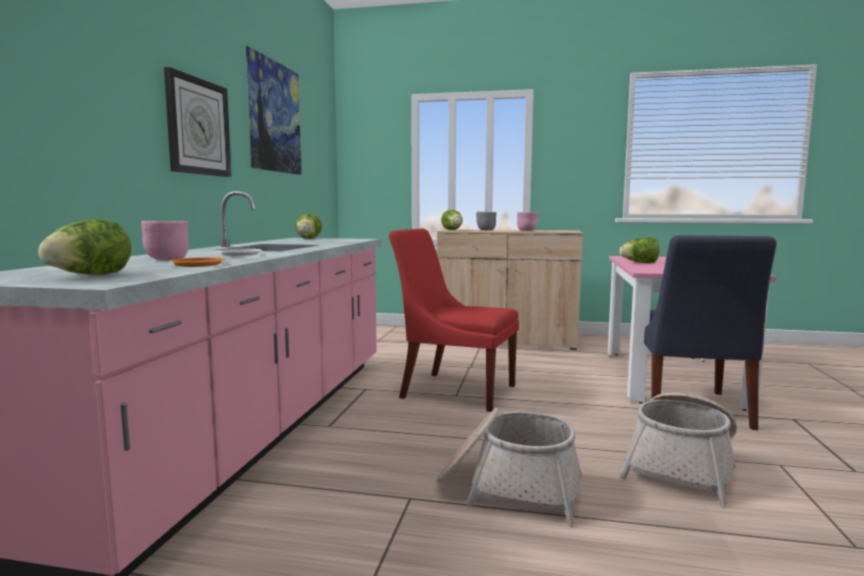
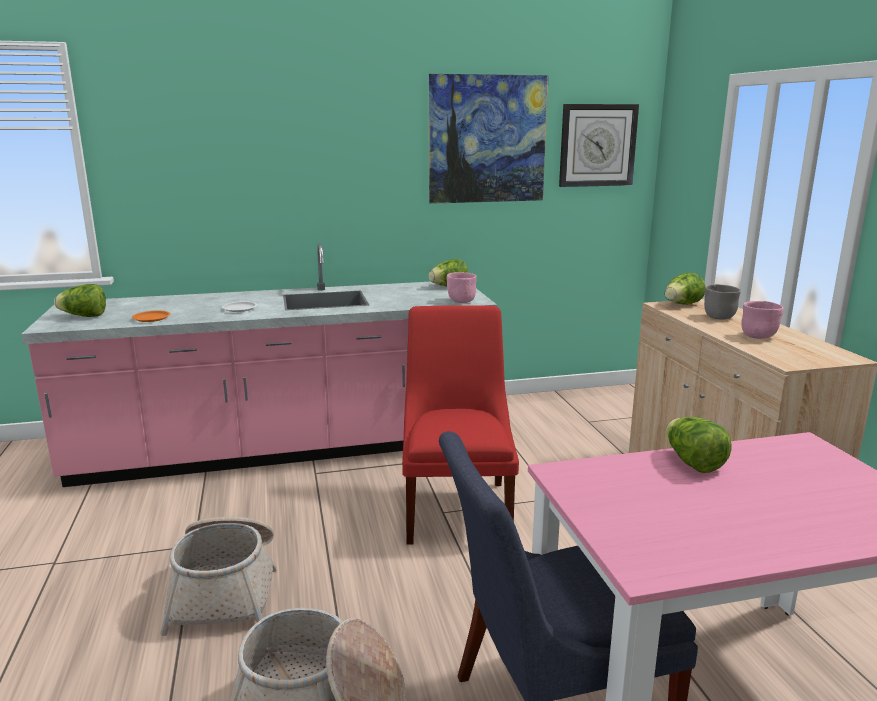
camera: 65 degrees right, 10 degrees up
pink bowl [141,221,189,260] -> pink bowl moved to [447,272,477,303]
wall clock [164,67,232,177] -> wall clock moved to [559,104,639,187]

